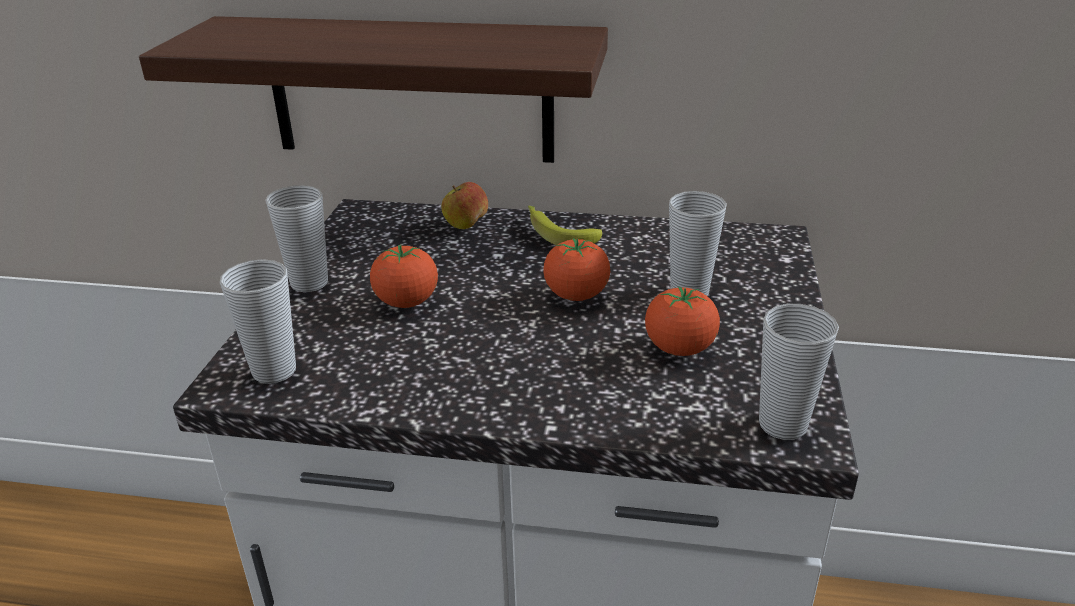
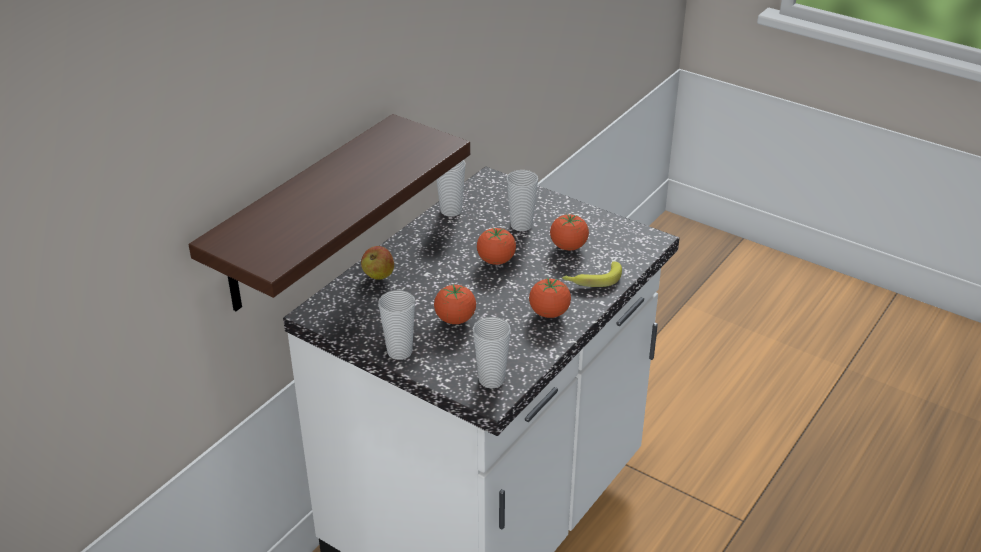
camera: 65 degrees left, 5 degrees up
banana [528,206,602,245] -> banana moved to [562,261,622,287]
cup [759,304,839,440] -> cup moved to [436,160,466,217]
none -> tomato [529,277,571,318]

